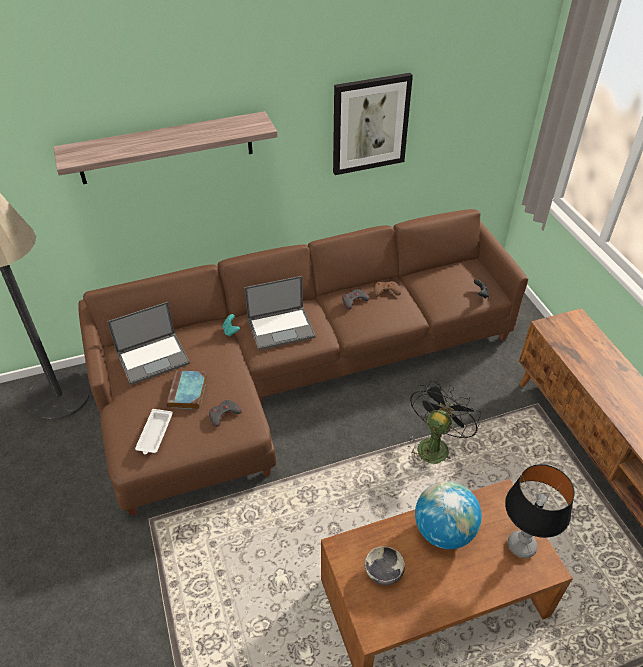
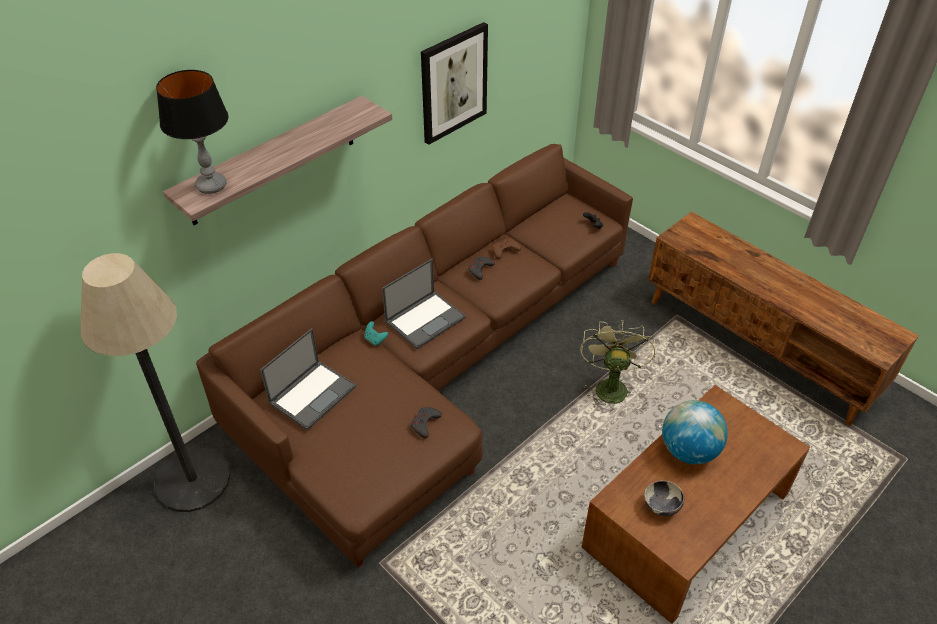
camera: 25 degrees left, 0 degrees up
white tray [135,409,173,454] -> none
book [166,370,207,410] -> none
black fan [407,381,481,464] -> green fan [580,320,655,407]
table lamp [505,464,575,558] -> table lamp moved to [156,70,229,194]

